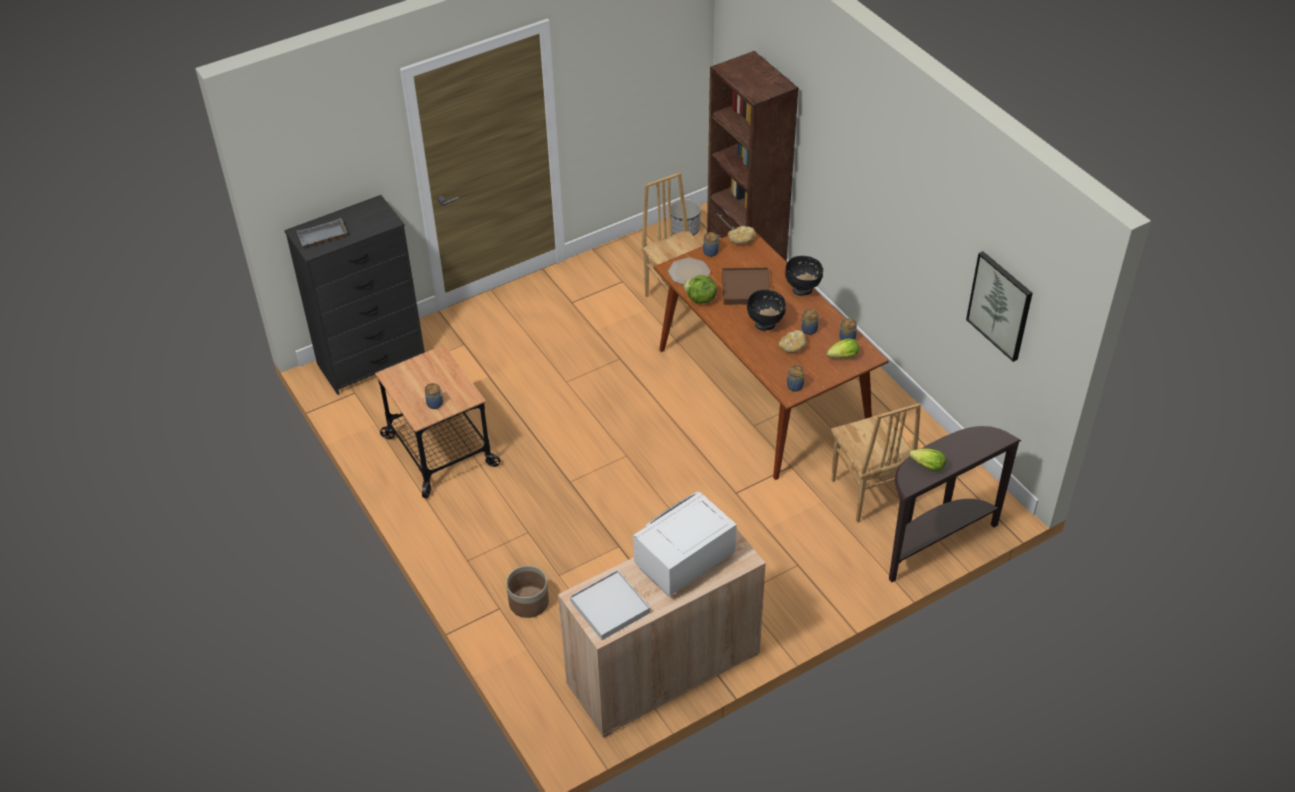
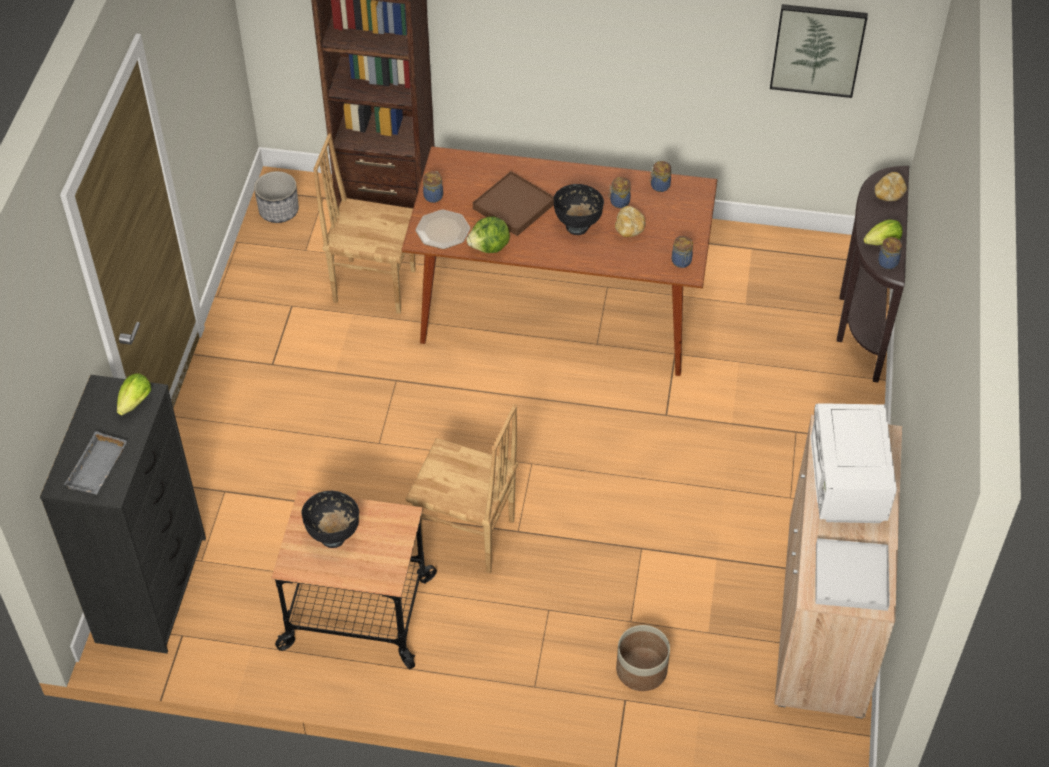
camera: 50 degrees left, 5 degrees up
jar [425,383,444,409] -> jar moved to [878,237,902,269]
bread [728,226,756,244] -> bread moved to [875,172,907,201]
black bowl [785,256,823,296] -> black bowl moved to [301,491,359,548]
lettuce [826,338,859,359] -> lettuce moved to [117,373,151,415]
brown chair [831,403,921,523] -> brown chair moved to [405,404,518,573]

